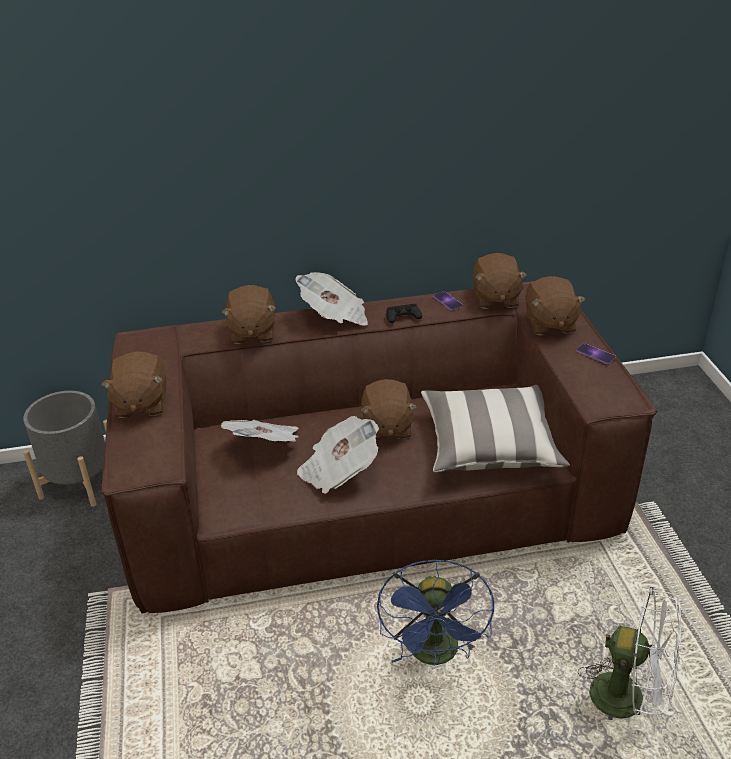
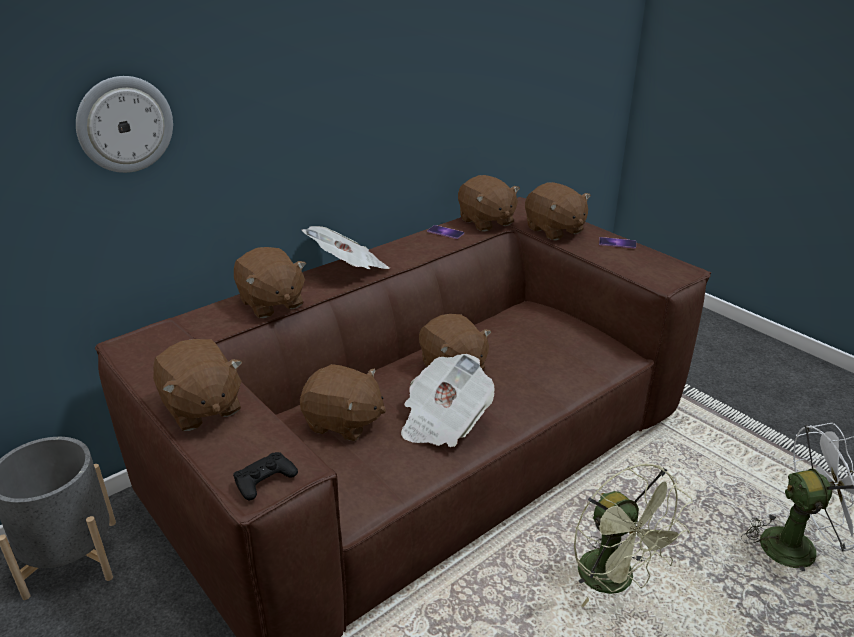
camera: 30 degrees left, 5 degrees down
newspaper [221,420,299,441] -> brown plush toy [300,364,386,441]
blue fan [377,559,494,666] -> green fan [574,464,693,607]
black game controller [386,304,422,323] -> black game controller moved to [233,452,298,501]
pillow [421,385,570,472] -> none
none -> wall clock [76,76,173,173]

